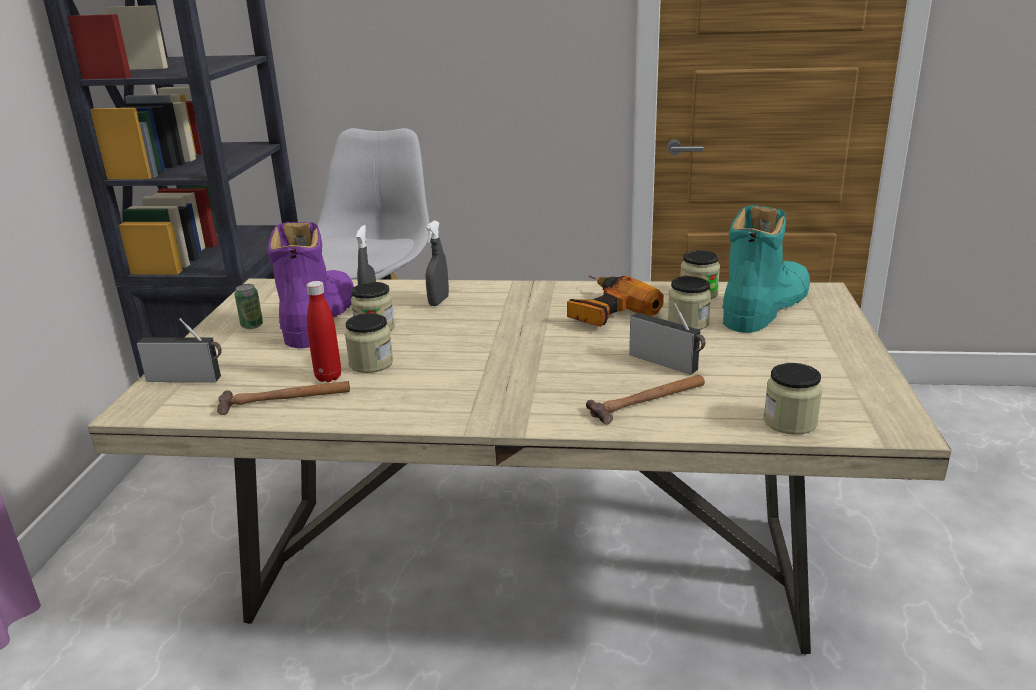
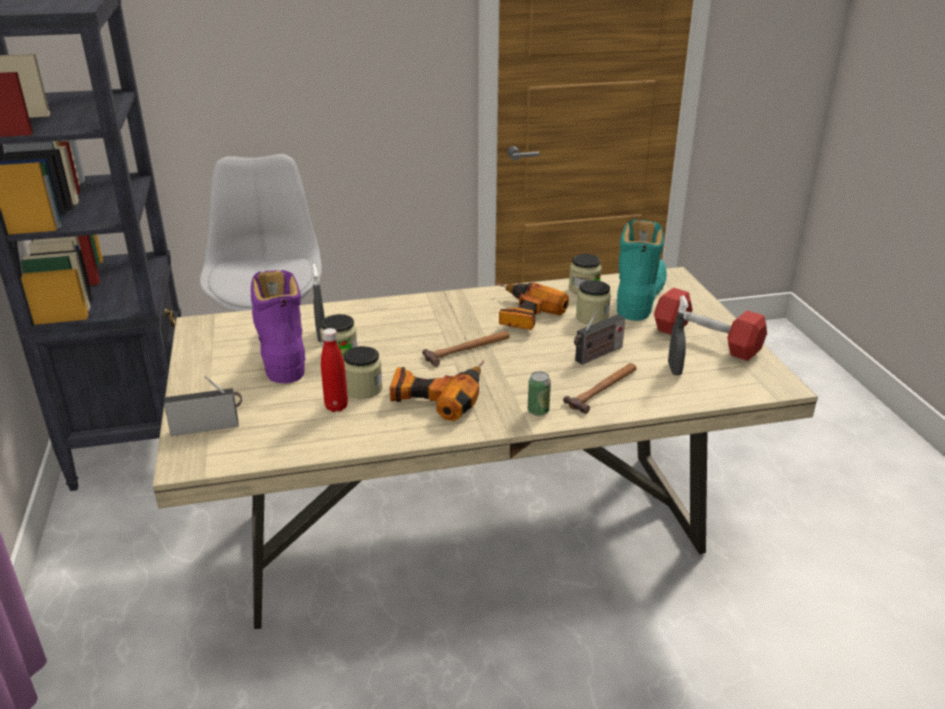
camera: 20 degrees left, 5 degrees up
hammer [217,381,350,415] -> hammer moved to [422,331,510,367]
can [235,284,263,329] -> can moved to [528,371,551,416]
grey spray bottle [425,221,449,306] -> grey spray bottle moved to [668,296,689,375]
radio [629,303,705,375] -> radio turned 120 degrees clockwise [574,310,625,365]
jar [764,363,822,435] -> none
none -> power drill [390,361,484,421]
none -> red dumbbell [654,287,767,361]

